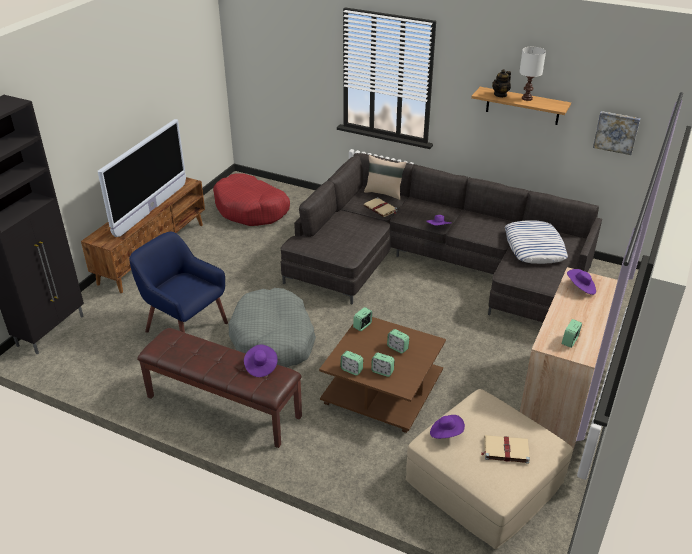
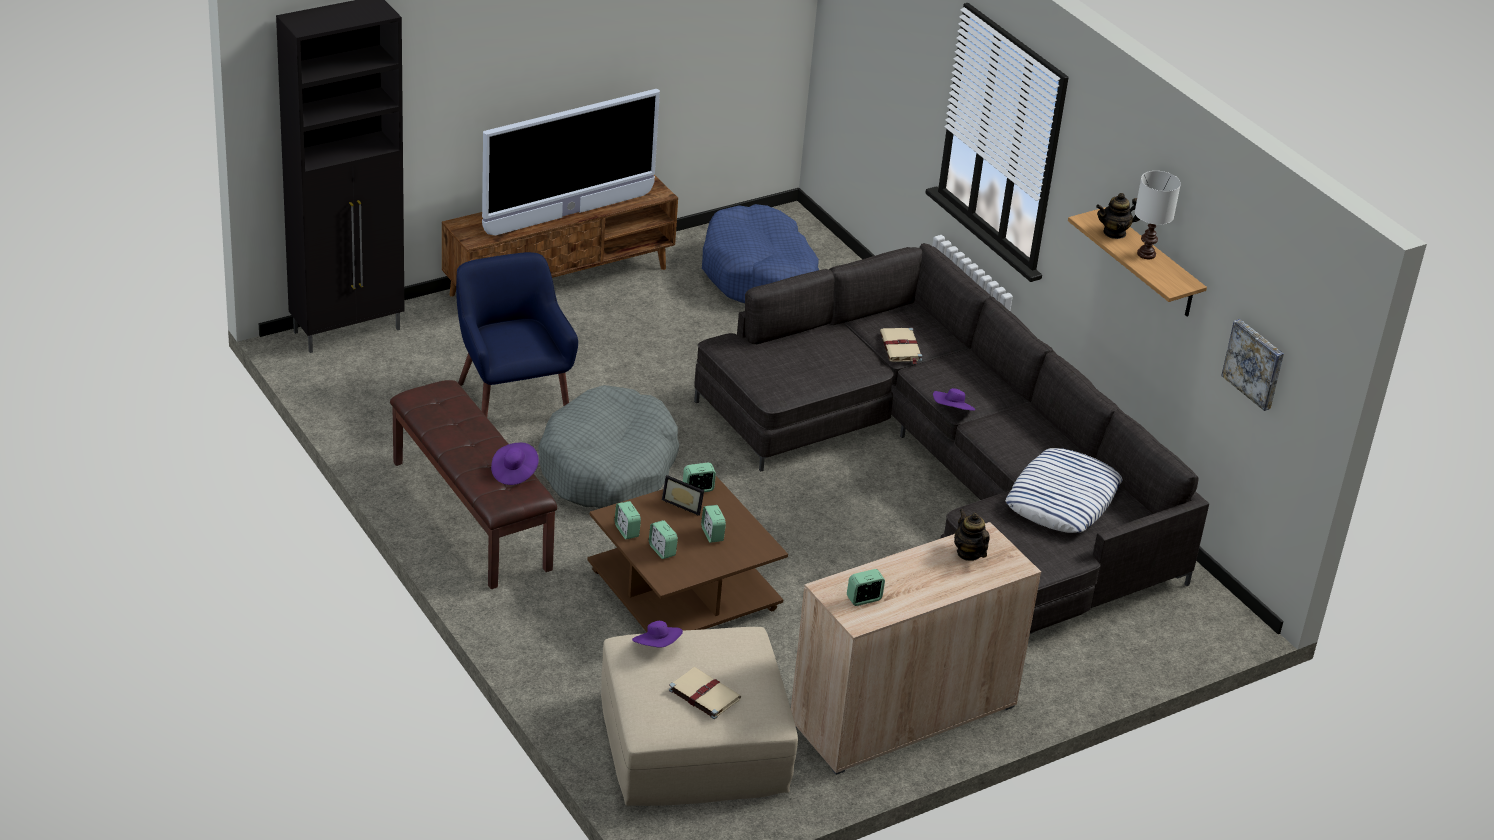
camera: 30 degrees right, 0 degrees up
red dog bed [213,173,290,226] -> blue dog bed [702,204,819,303]
beige pillow [364,155,407,200] -> none
purple hat [567,269,596,295] -> teapot [954,509,990,561]
none -> picture frame [662,475,704,516]

